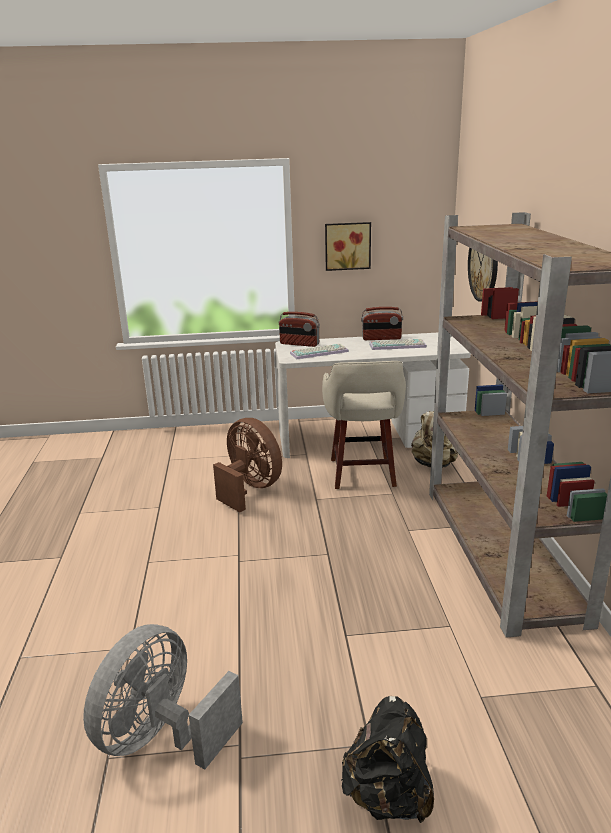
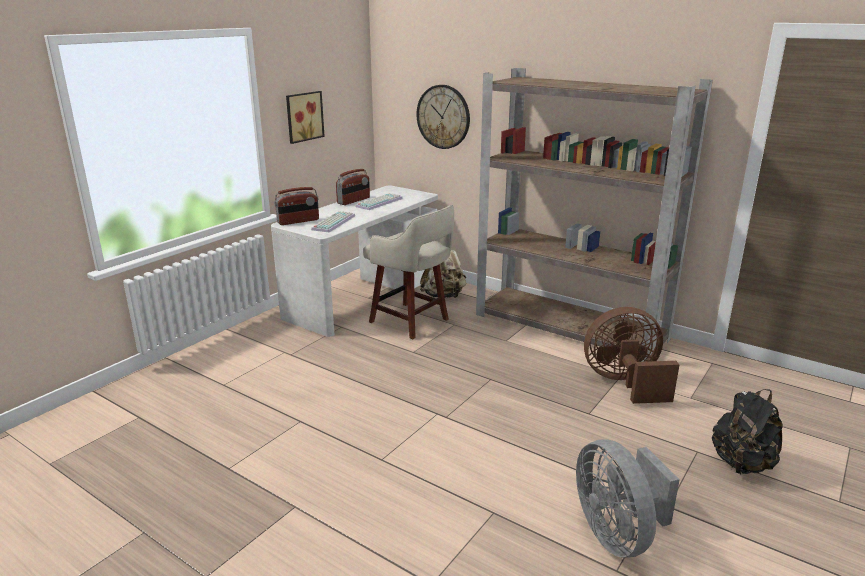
camera: 50 degrees left, 0 degrees up
brown fan [213,418,282,512] -> brown fan moved to [584,307,679,404]

